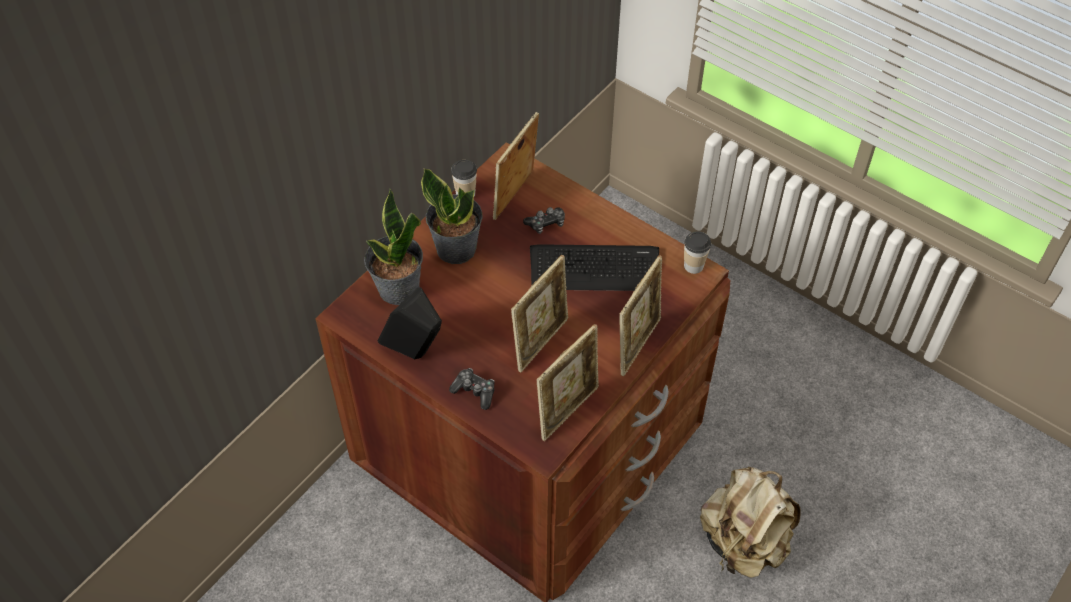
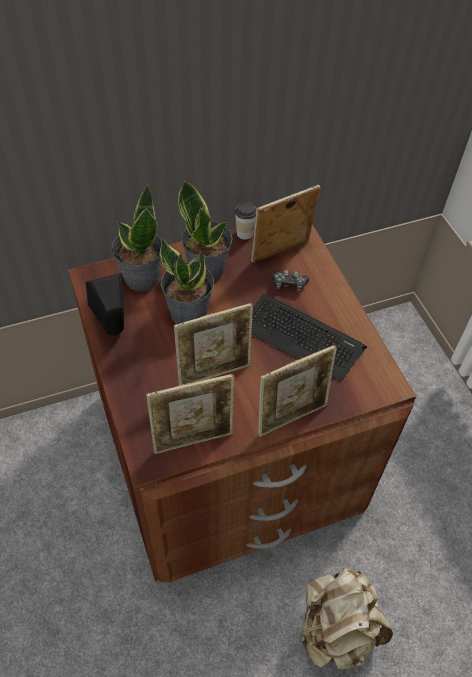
camera: 30 degrees right, 0 degrees up
game controller [449,368,495,410] -> none
cup [684,231,711,274] -> none
none -> potted plant [160,239,214,324]

